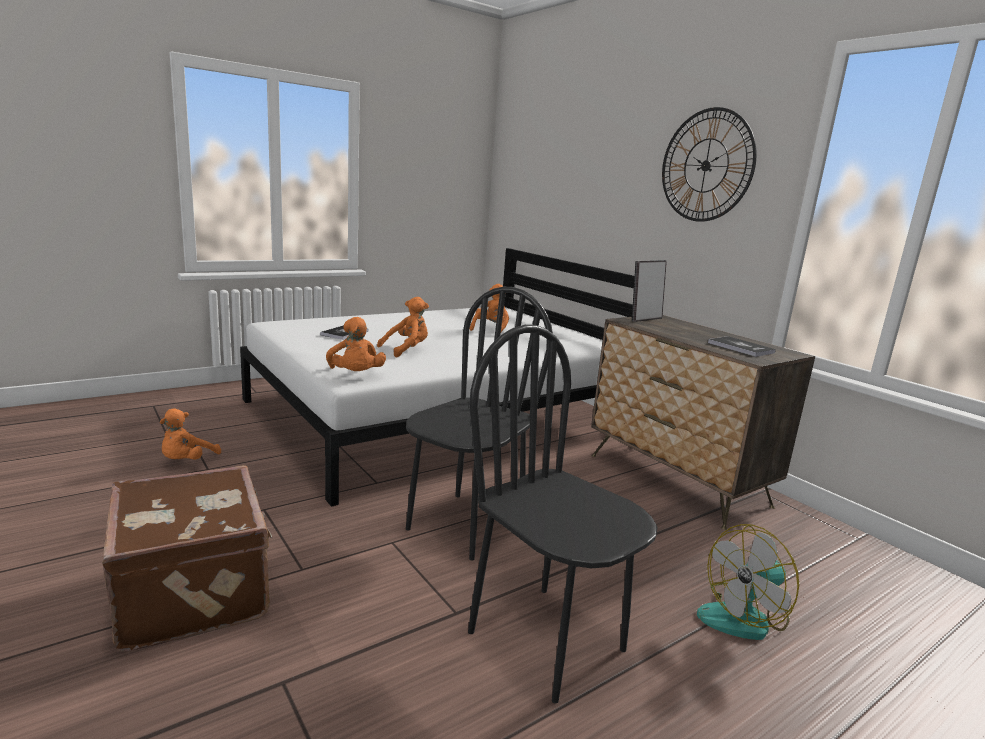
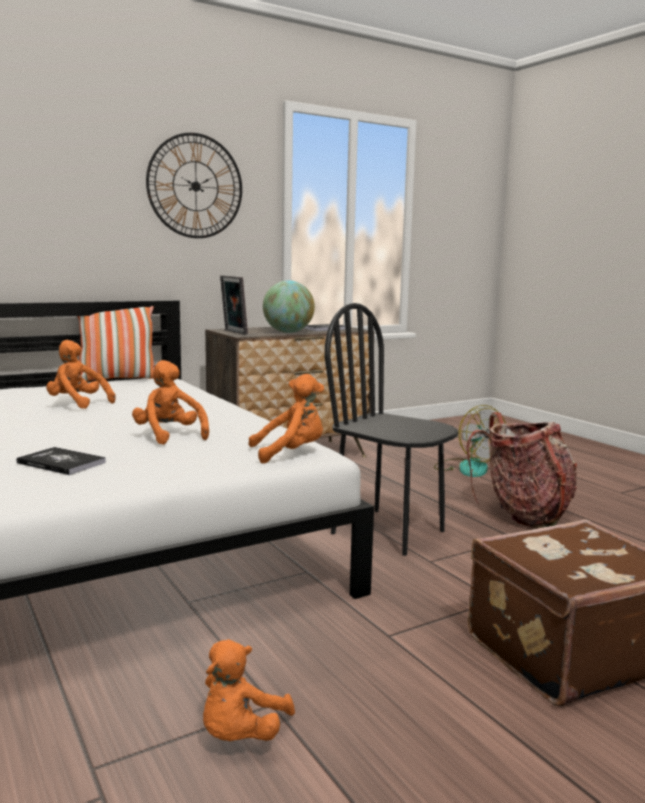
camera: 85 degrees left, 5 degrees down
orange plush toy [160,408,221,460] -> orange plush toy turned 90 degrees clockwise [203,639,295,741]
black chair [468,325,657,704] -> backpack [466,412,577,528]
none -> pillow [78,306,154,381]
none -> globe [263,281,315,333]

